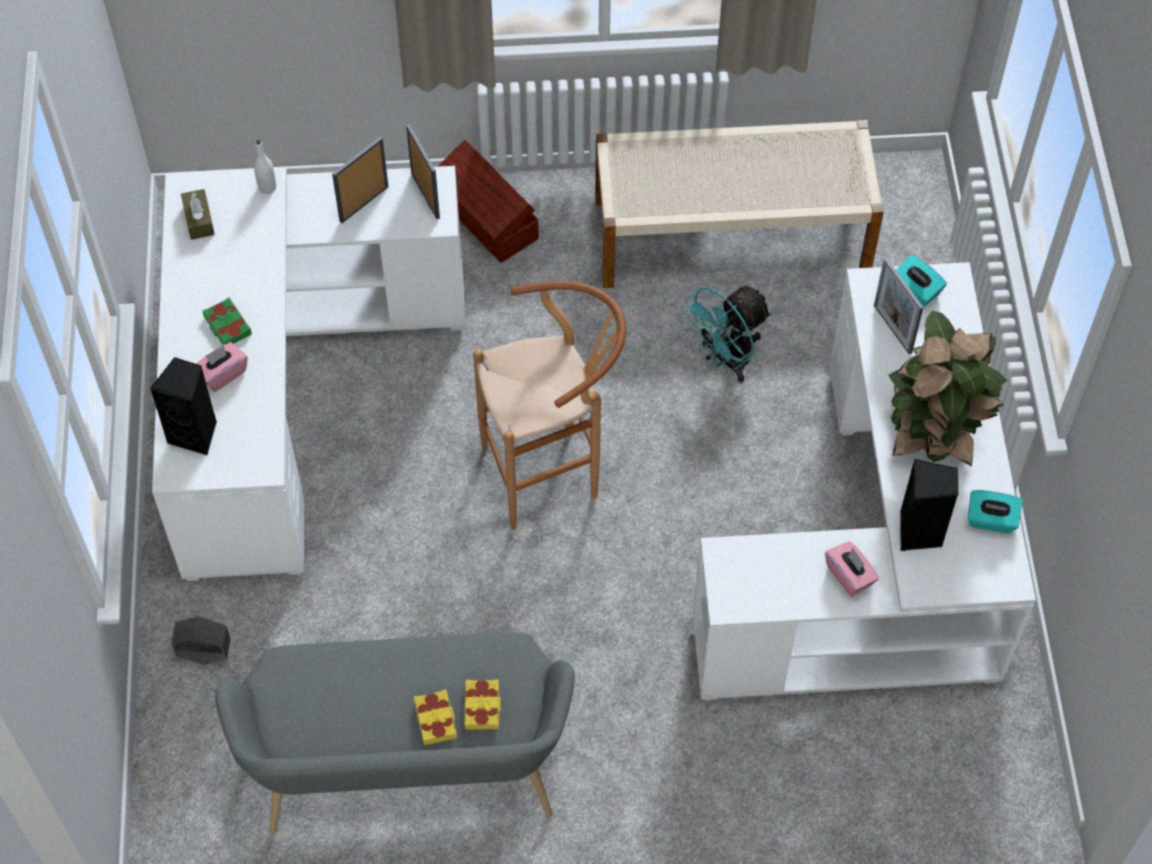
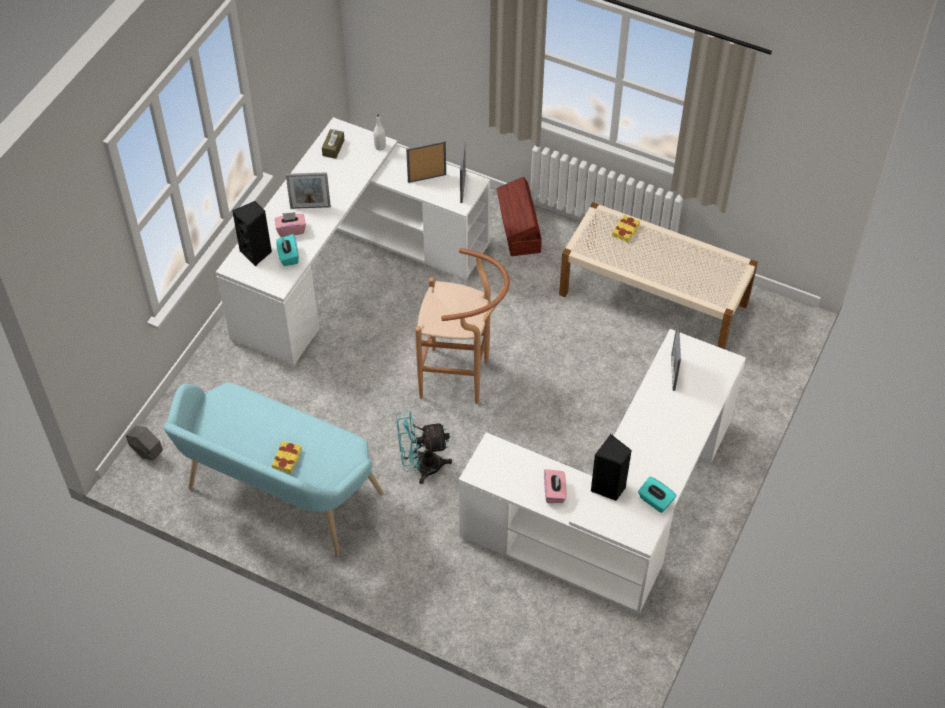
camera: 30 degrees right, 5 degrees down
grey planter [171,616,230,665] -> grey planter moved to [126,425,163,461]
green book [203,297,252,345] -> picture frame [286,172,331,209]
grey bench [215,632,575,835] -> turquoise bench [163,382,384,556]
yellow book [465,679,501,729] -> yellow book moved to [612,214,640,242]
turquoise fan [681,286,772,382] -> turquoise fan moved to [396,411,452,484]
potted plant [888,310,1007,466] -> none
turquoise tissue box [896,255,947,307] -> turquoise tissue box moved to [276,234,299,266]

